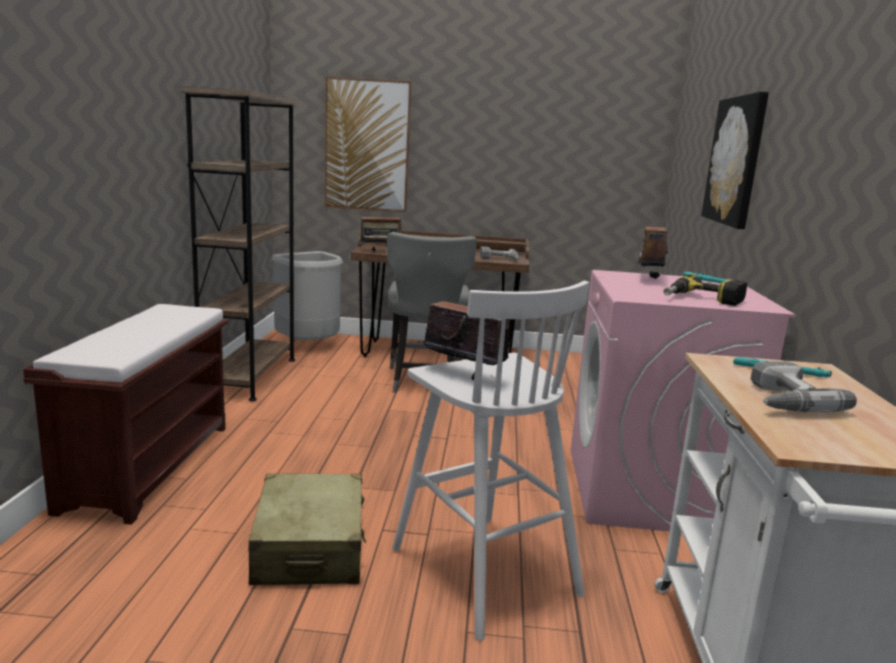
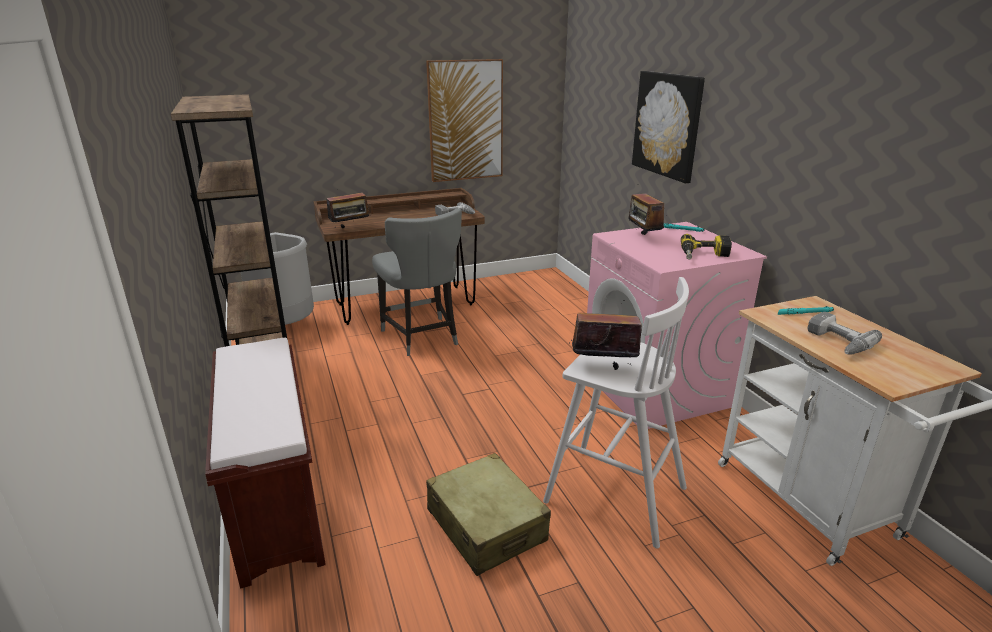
camera: 25 degrees left, 10 degrees up
picture [325,77,412,212] -> picture moved to [426,59,503,182]

